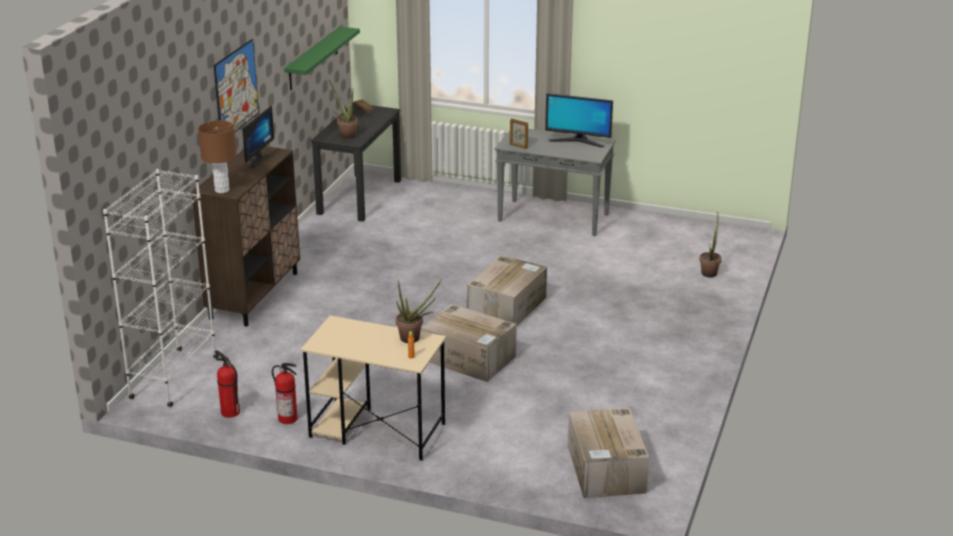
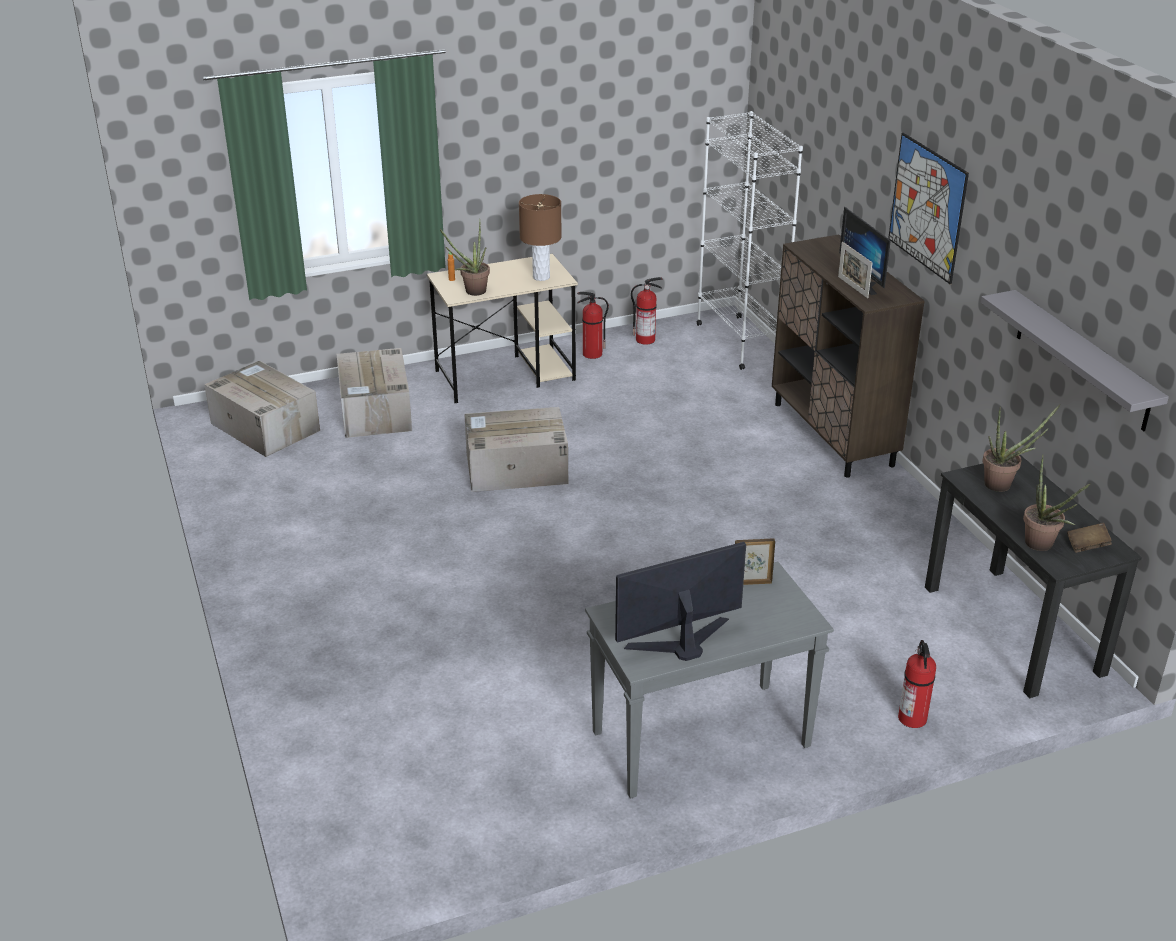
camera: 140 degrees right, 5 degrees up
brown table lamp [198,120,237,193] -> brown table lamp moved to [519,194,562,281]
green shelf [284,26,360,90] -> grey shelf [981,290,1169,431]
cardboard box [467,255,547,327] -> cardboard box moved to [337,348,412,438]
potted plant [699,211,722,277] -> potted plant moved to [1023,455,1091,551]
none -> picture frame [838,242,873,298]
none -> fire extinguisher [898,640,936,728]

